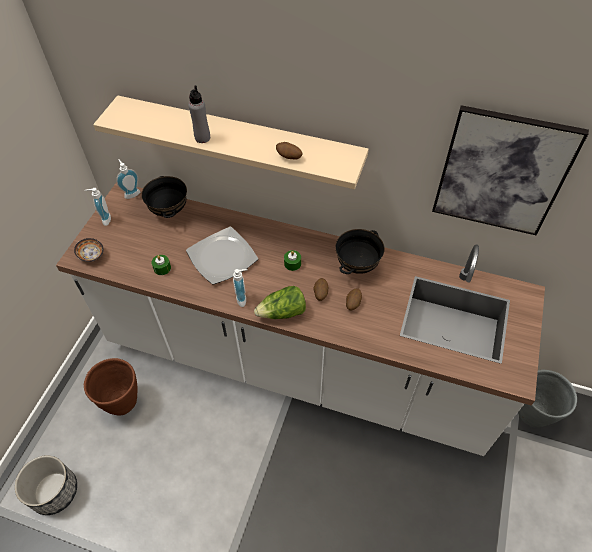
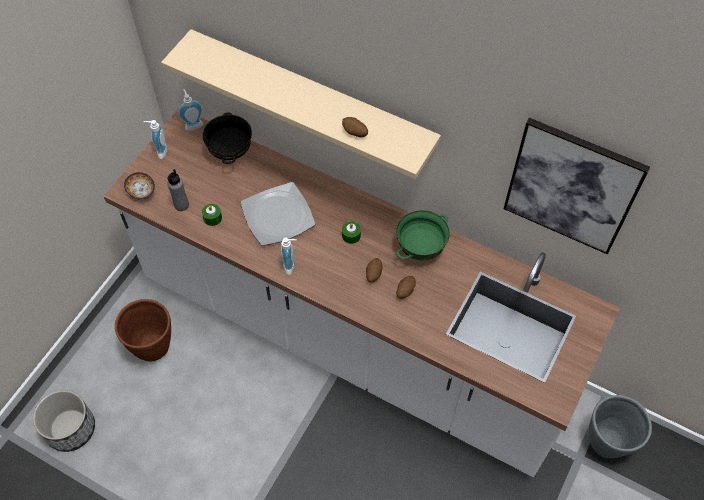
camera: 10 degrees right, 5 degrees up
grey bottle [188,85,210,143] -> grey bottle moved to [167,169,189,211]
lettuce [254,286,306,319] -> none
black bowl [335,229,385,274] -> green bowl [396,210,450,260]

